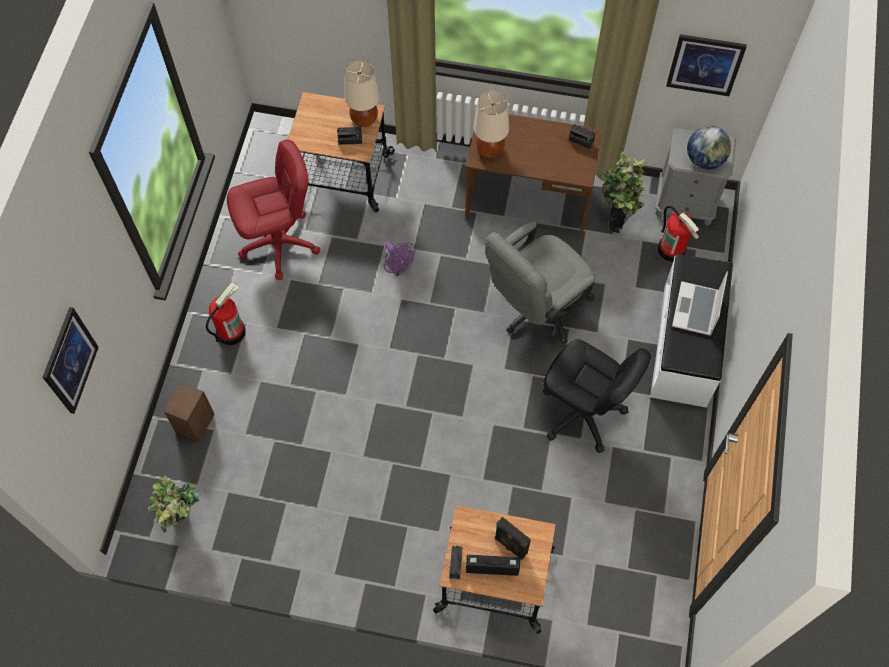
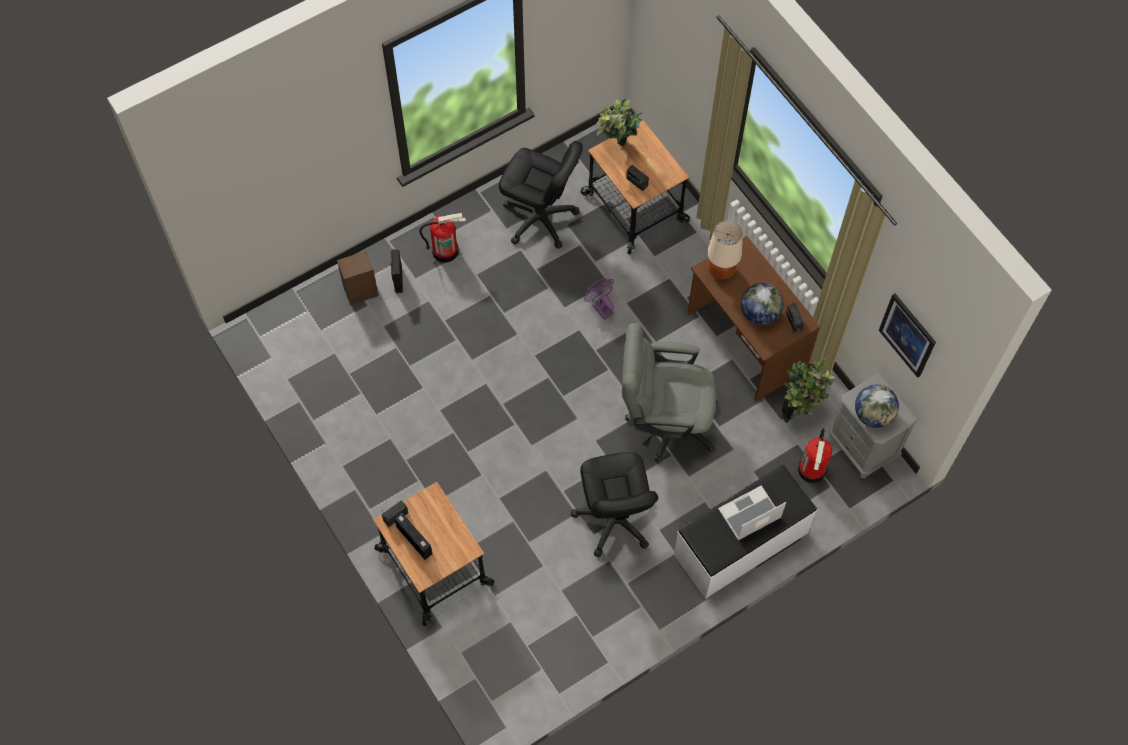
camera: 45 degrees right, 0 degrees up
picture [42,307,99,414] -> none
potted plant [148,476,200,533] -> potted plant moved to [597,100,643,146]
red office chair [227,140,320,280] -> black office chair [499,141,583,249]
beige table lamp [345,60,380,127] -> none
purple fan [384,241,415,276] -> purple fan turned 135 degrees clockwise [584,278,614,320]
black speaker [495,517,531,560] -> black speaker moved to [390,249,403,293]
none -> globe [741,283,783,325]

